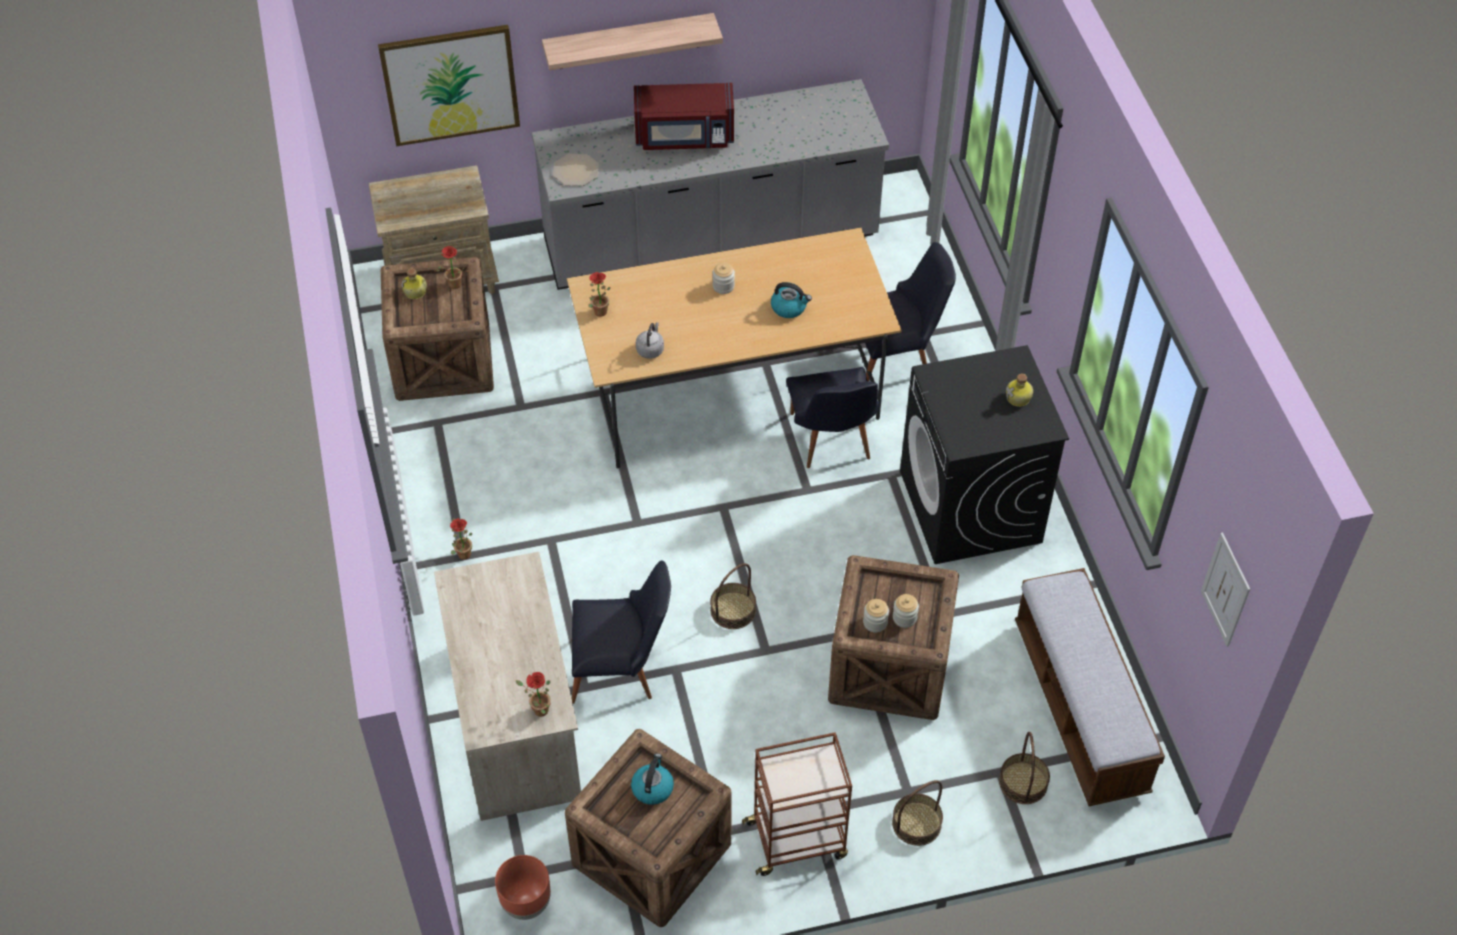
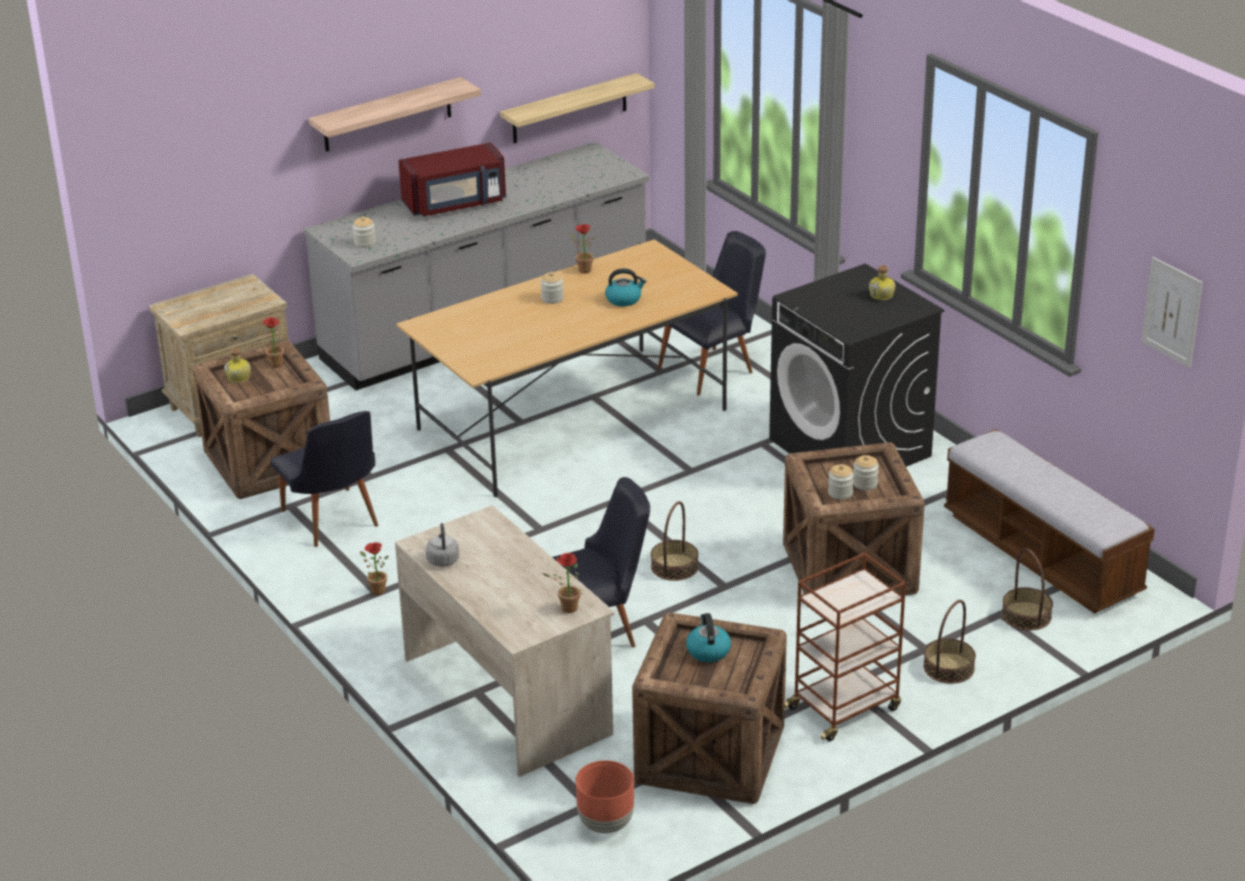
camera: 20 degrees left, 20 degrees down
picture [378,25,520,146] -> none
plate [552,154,599,186] -> jar [353,217,376,248]
potted plant [588,272,611,317] -> potted plant moved to [570,224,596,273]
grey kettle [636,322,664,359] -> grey kettle moved to [426,523,459,567]
black chair [786,367,880,468] -> black chair moved to [270,411,378,547]
none -> shelf [500,73,655,143]

